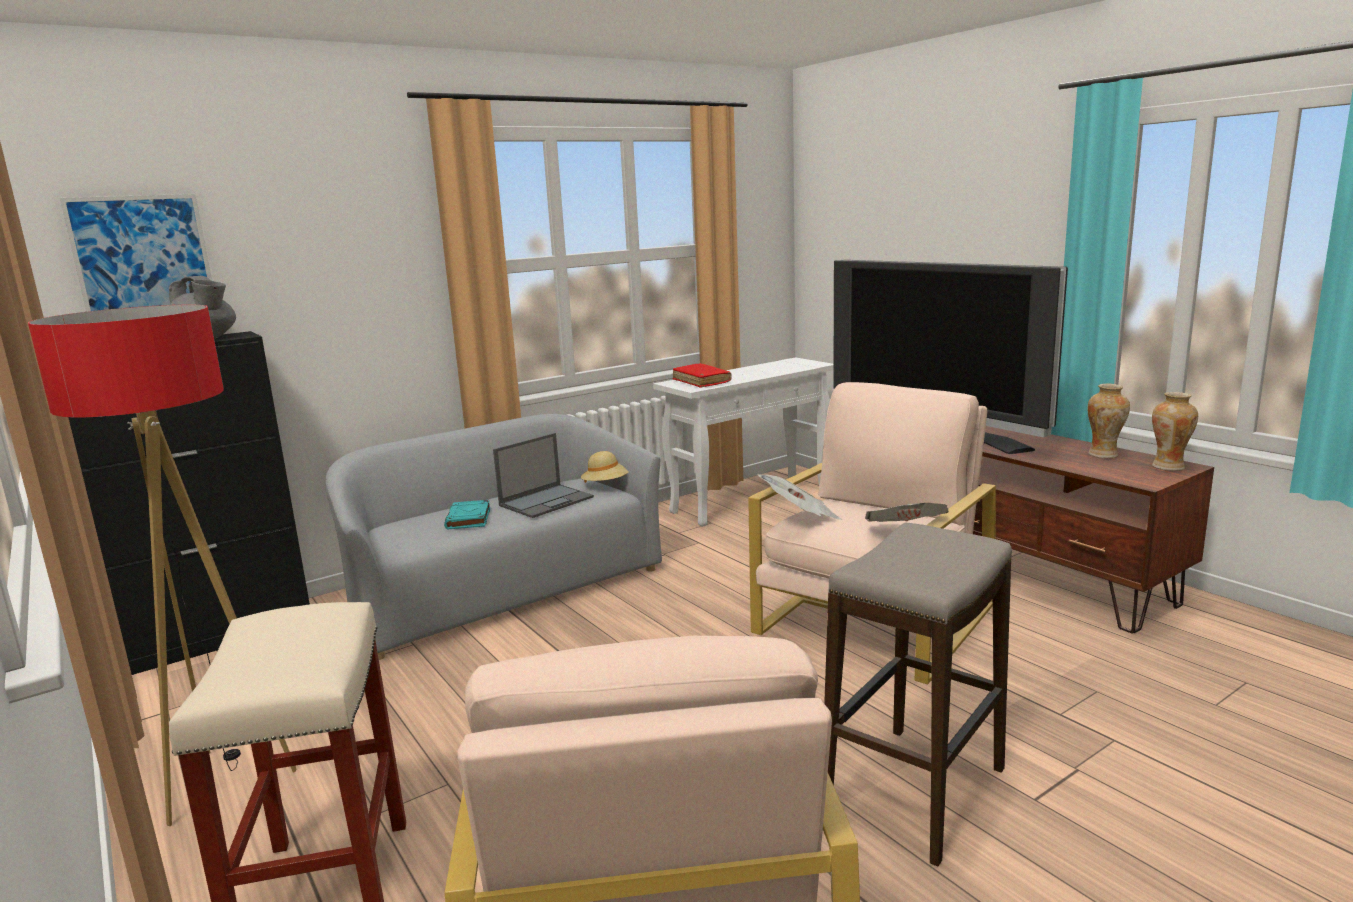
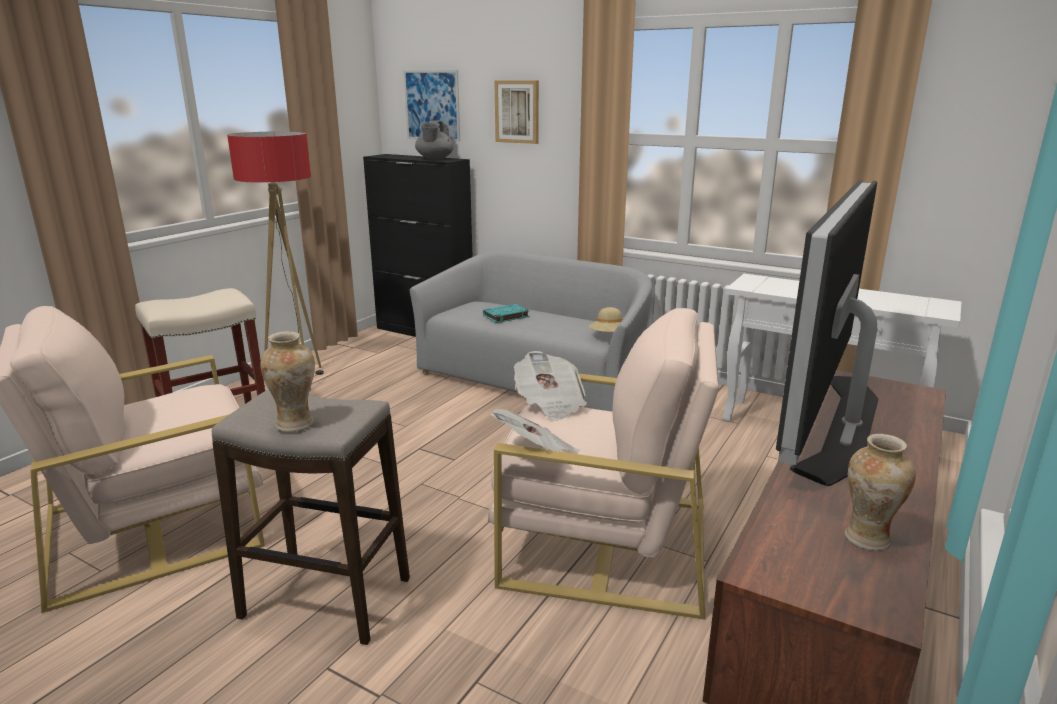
camera: 65 degrees right, 5 degrees up
laptop [493,433,594,518] -> none
red book [673,363,732,388] -> none
vase [1152,392,1198,471] -> vase moved to [260,331,315,432]
none -> picture [494,81,539,144]

